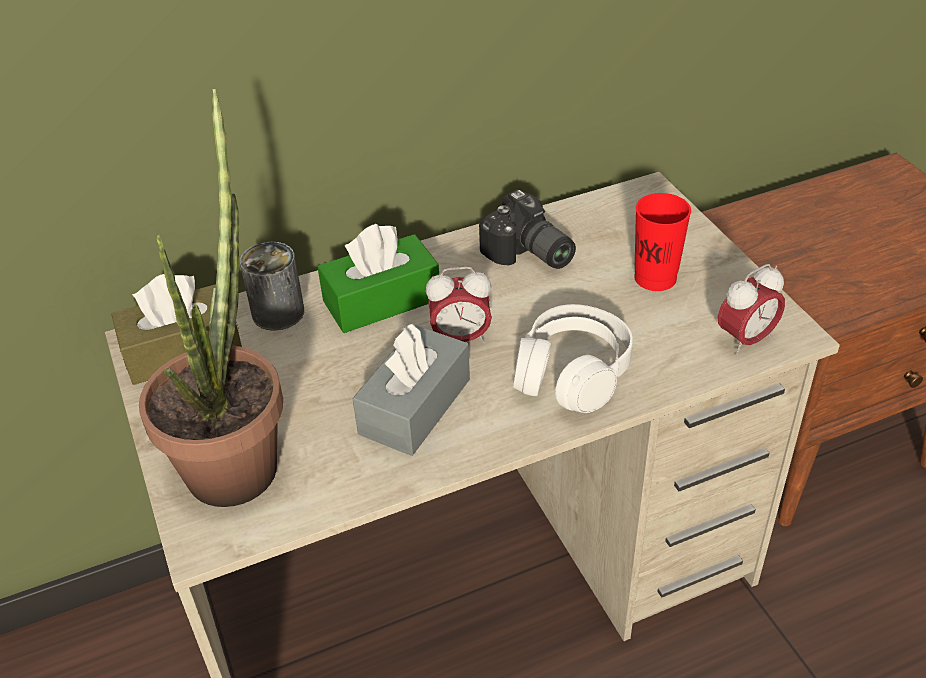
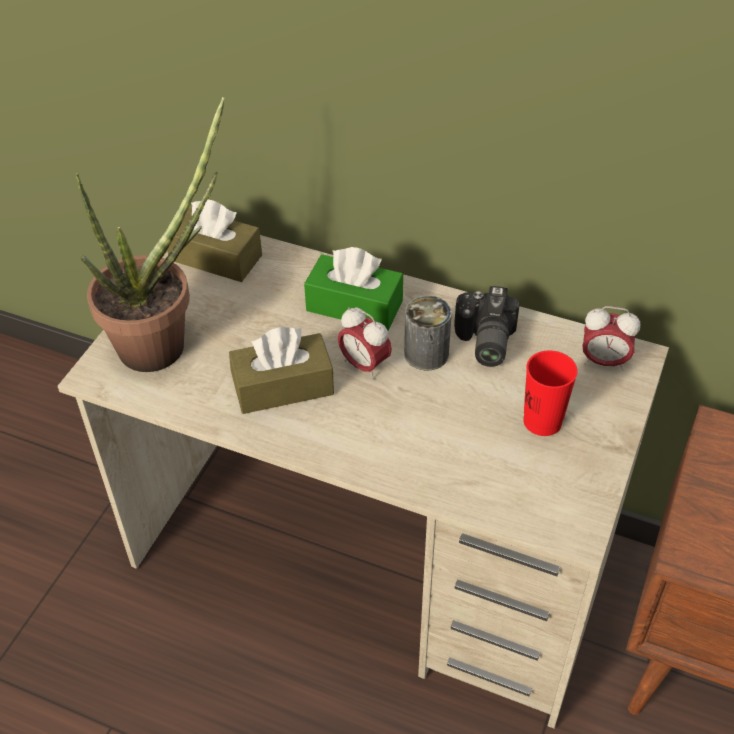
camera: 45 degrees right, 5 degrees up
can [240,242,304,331] -> can moved to [404,296,452,371]
grey tissue box [352,324,470,456] -> brown tissue box [229,327,334,414]
white headphones [513,304,633,413] -> none
alarm clock [718,264,785,355] -> alarm clock moved to [582,306,641,371]

